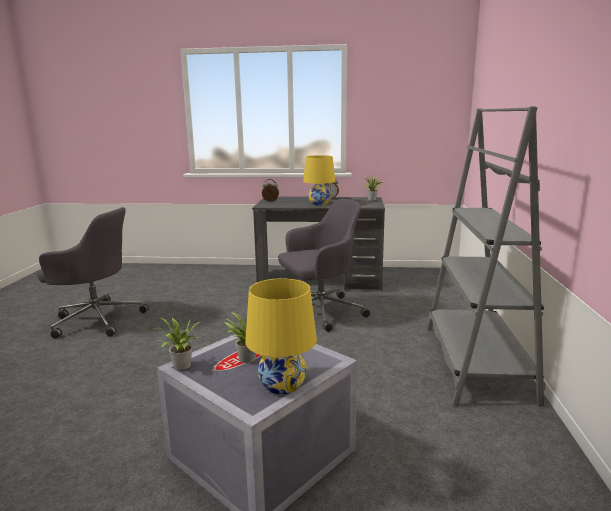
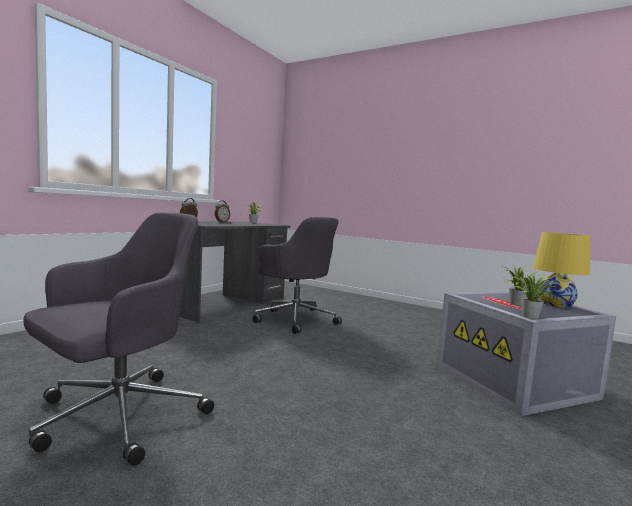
camera: 65 degrees left, 10 degrees down
grey office chair [278,199,370,332] -> grey office chair turned 135 degrees clockwise [253,217,342,334]
yellow table lamp [303,155,335,205] -> none
grey bookcase [427,106,545,407] -> none

